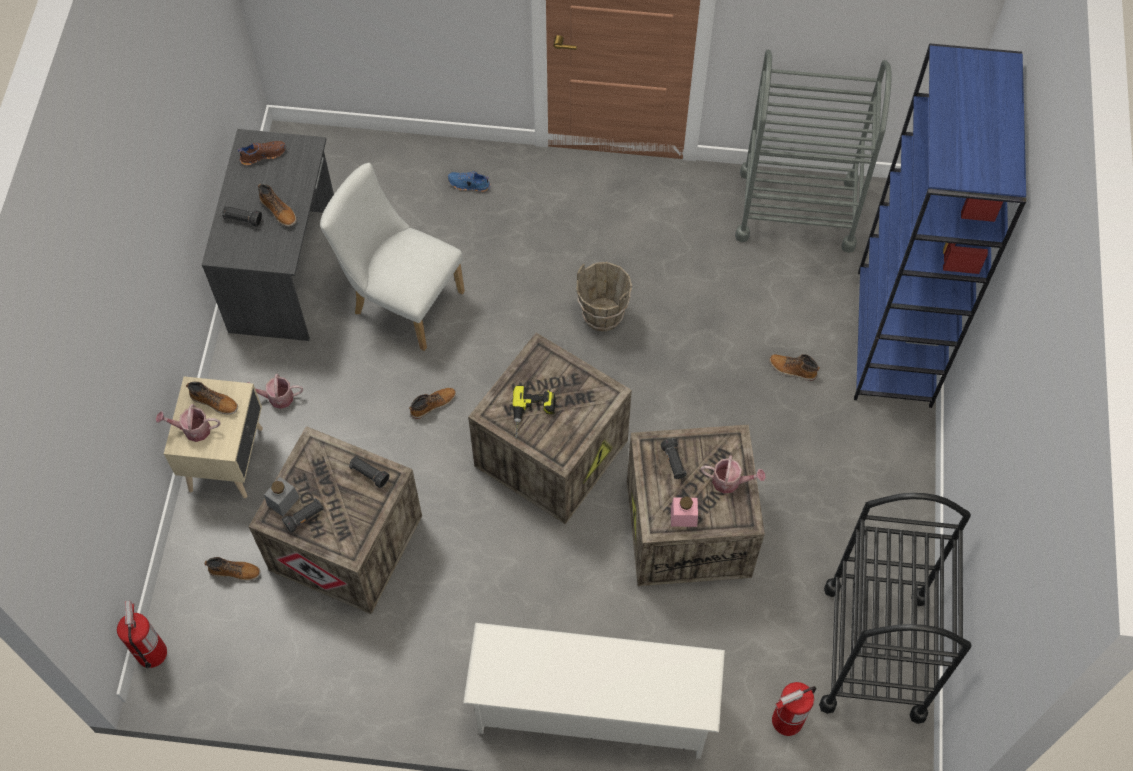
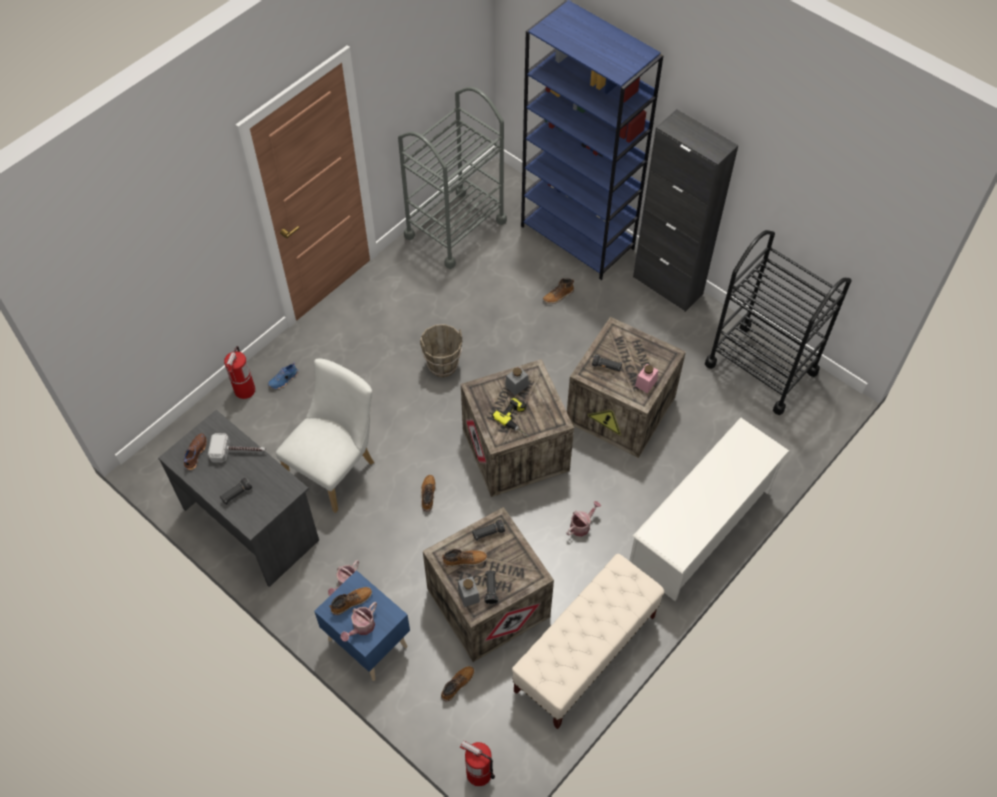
camera: 55 degrees left, 5 degrees down
beige nightstand [164,376,263,498] -> blue nightstand [314,570,410,681]
boot [258,183,297,227] -> boot moved to [442,549,487,567]
white chair [320,163,465,351] -> white chair turned 150 degrees clockwise [276,359,374,513]
watering can [701,456,766,494] -> watering can moved to [567,501,601,537]
fire extinguisher [772,682,816,736] -> fire extinguisher moved to [224,346,255,399]
none -> hammer [208,433,266,463]
none -> grey jar [505,367,529,395]
none -> beige bench [512,554,664,729]
none -> black cabinet [633,109,738,312]

